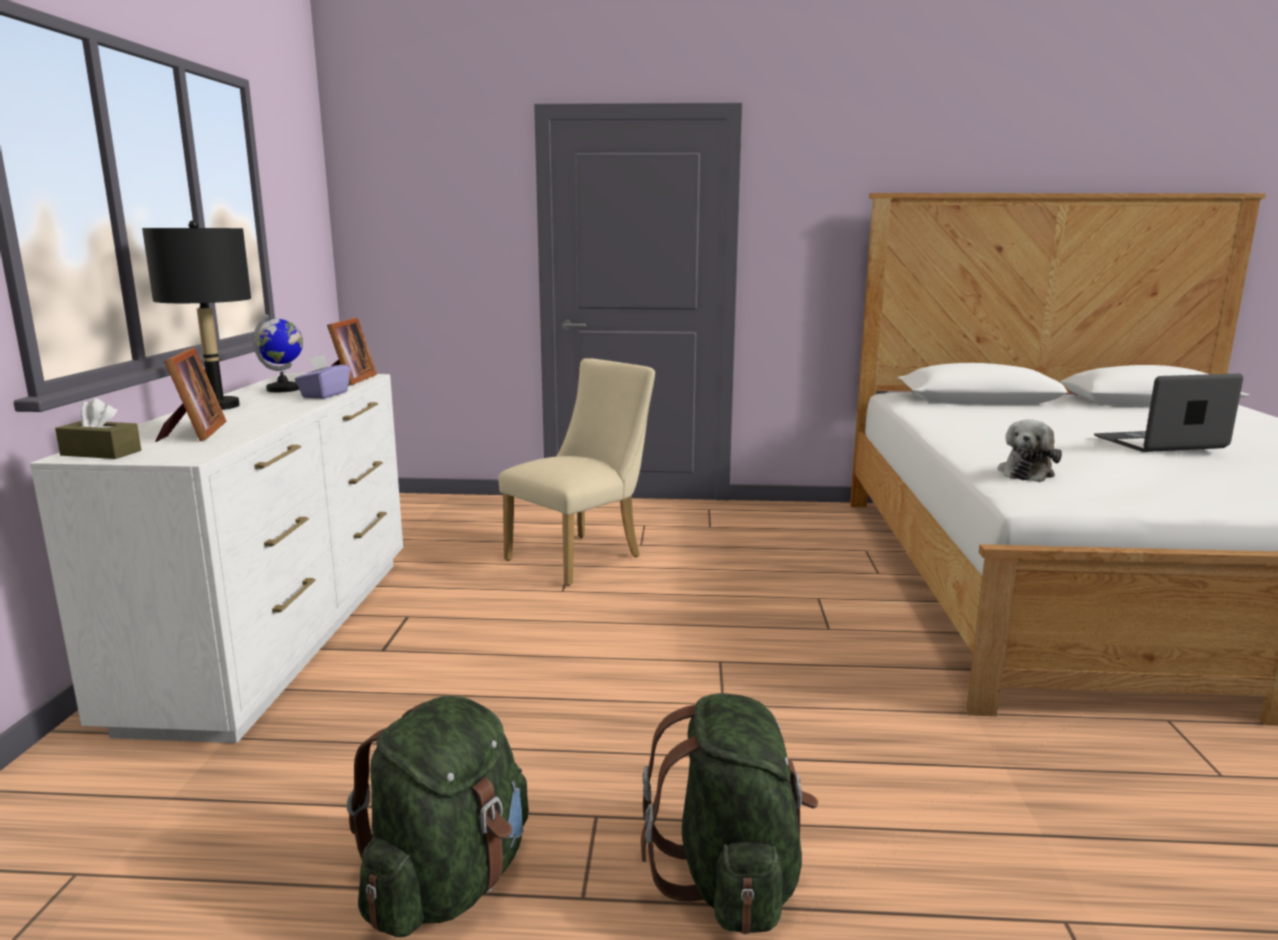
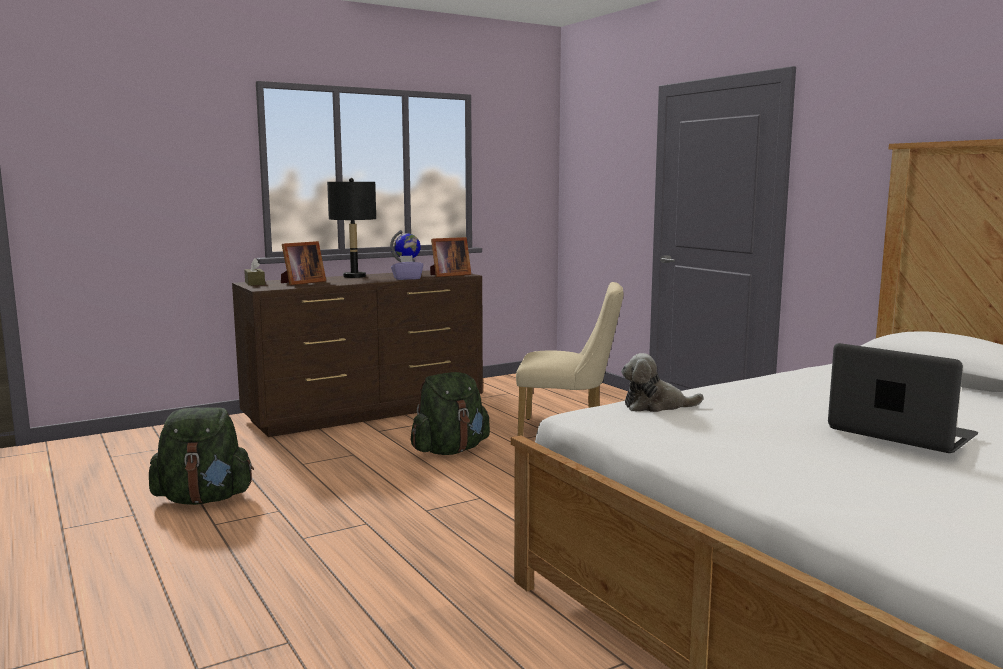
camera: 55 degrees right, 5 degrees down
white dresser [30,373,403,743] -> brown dresser [232,270,483,437]
green backpack [641,693,818,934] -> green backpack moved to [411,372,490,455]

